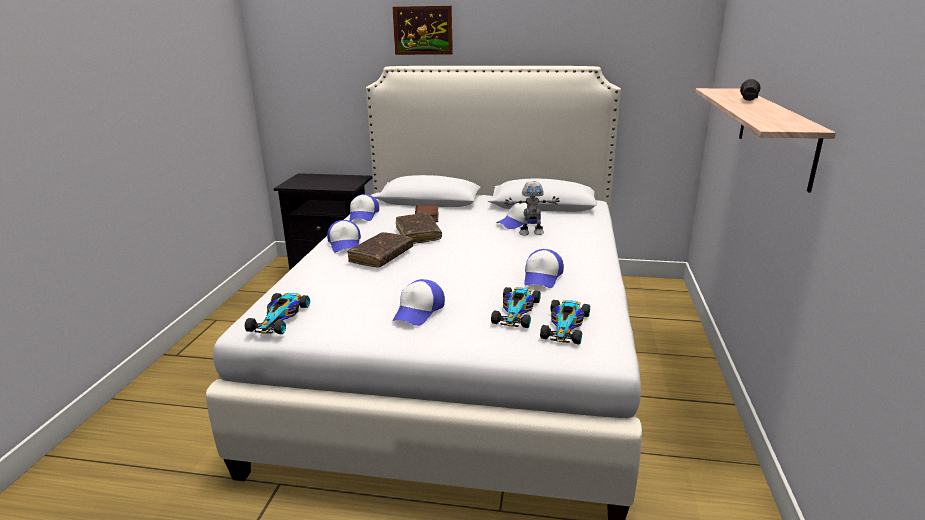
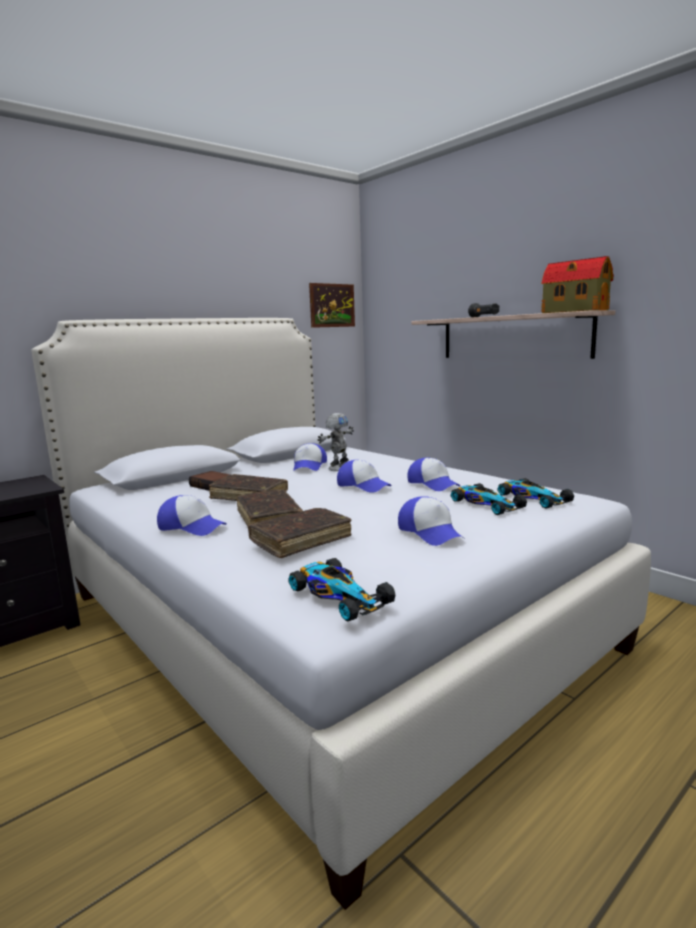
camera: 50 degrees left, 10 degrees down
cap [350,194,379,221] -> cap moved to [337,460,392,493]
picture [392,6,453,55] -> picture moved to [309,283,355,328]
none -> brown book [248,508,352,558]
none -> toy house [541,256,613,313]

